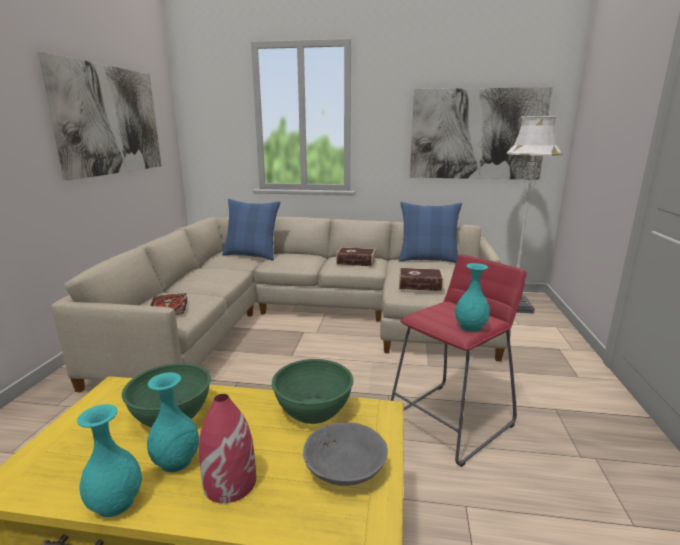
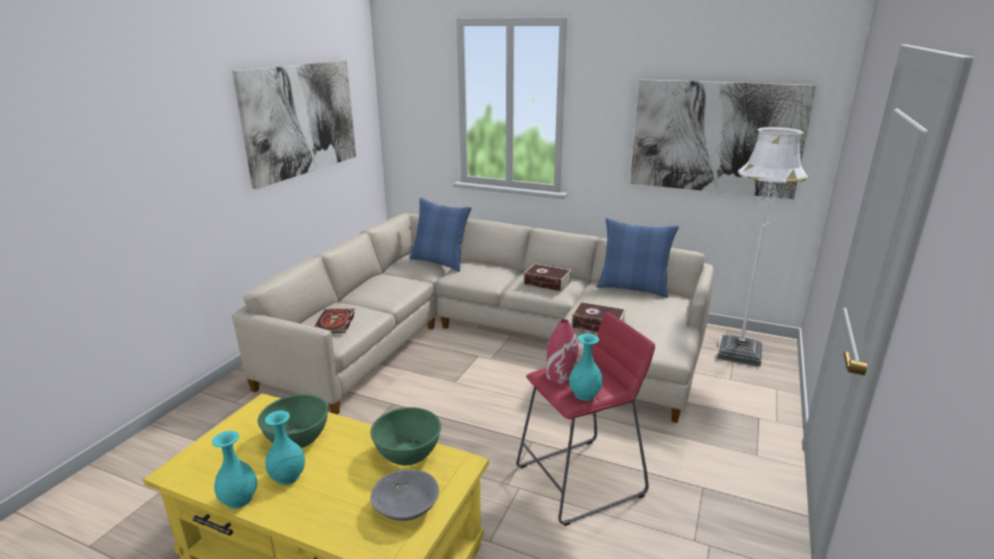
camera: 15 degrees right, 5 degrees up
red vase [199,394,256,503] -> red vase moved to [546,319,579,384]

